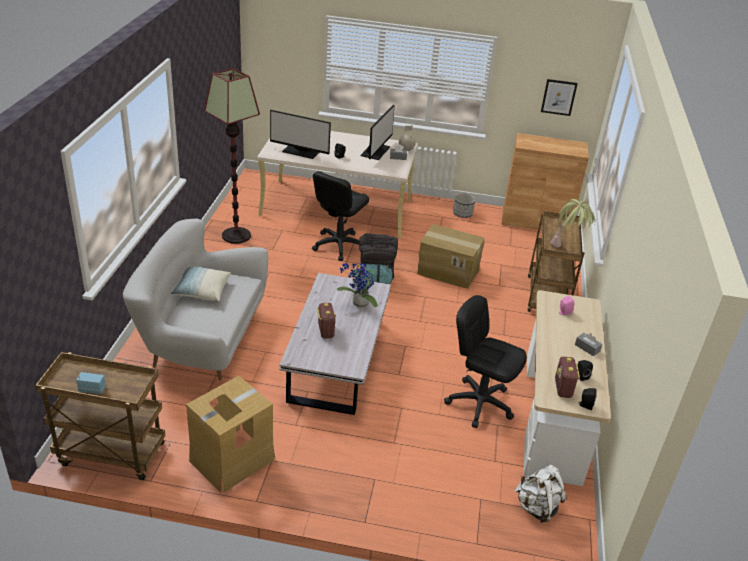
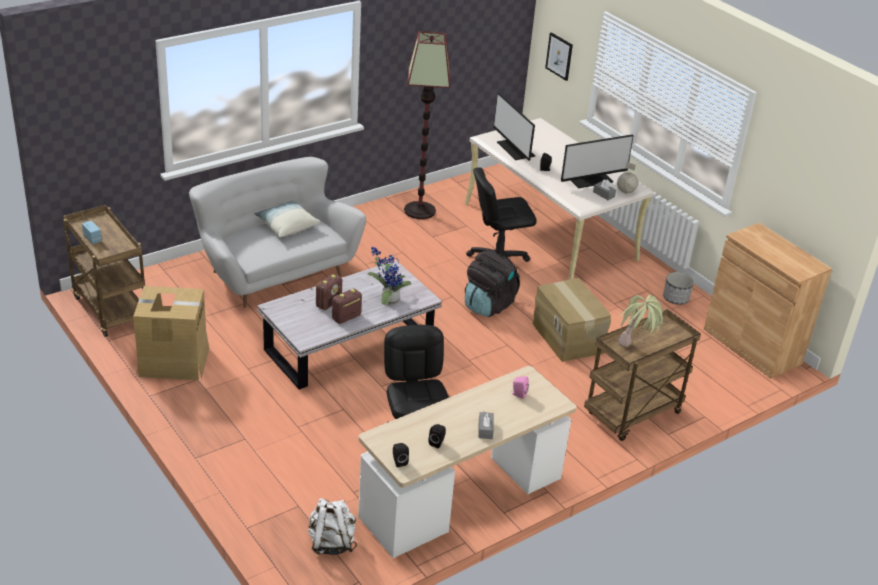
camera: 45 degrees right, 0 degrees up
picture [541,79,578,116] -> picture moved to [545,32,573,81]
radio [555,357,580,398] -> radio moved to [332,288,362,324]

